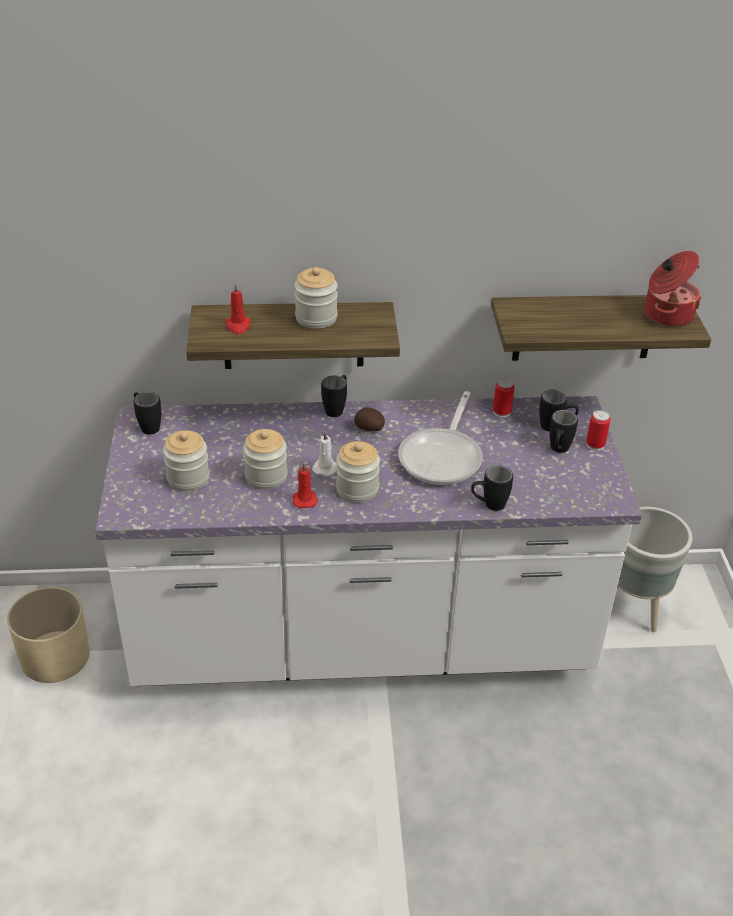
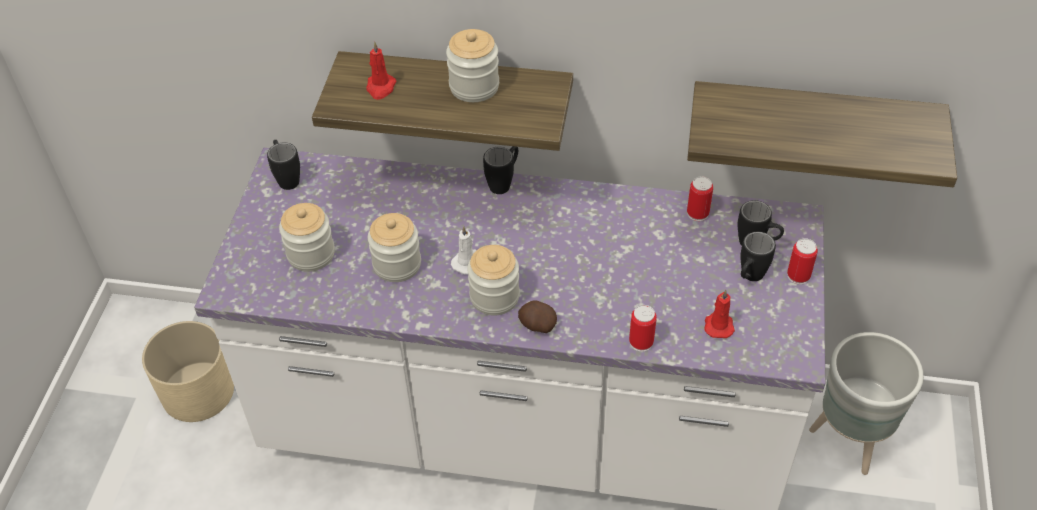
camera: 15 degrees right, 10 degrees up
red candle [293,463,318,508] -> red candle moved to [704,290,735,338]
potato [354,407,385,431] -> potato moved to [518,300,557,333]
frying pan [398,391,483,485] -> none
black mug [471,465,513,511] -> can [629,305,657,352]
cooking pot [644,251,701,327] -> none

